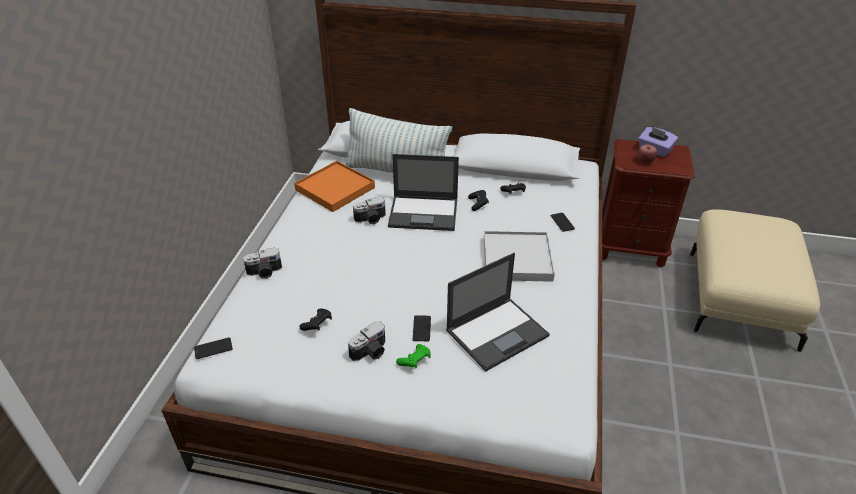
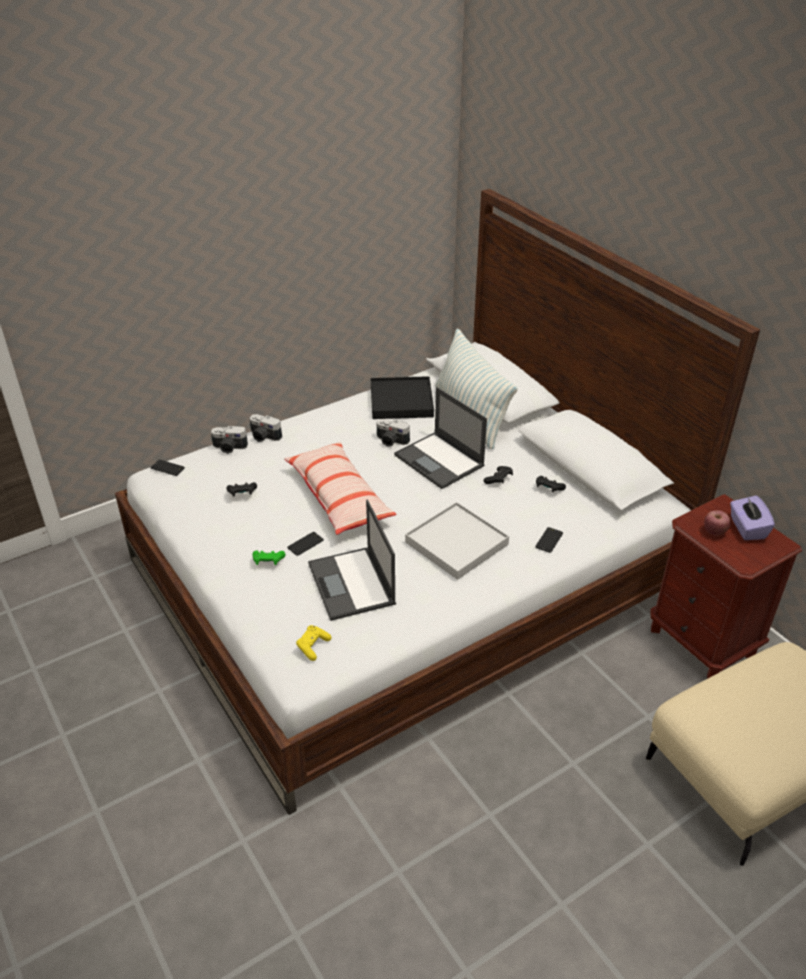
camera: 45 degrees right, 0 degrees up
orange tray [294,161,375,212] -> black tray [371,376,434,419]
camera [348,321,385,361] -> camera moved to [211,426,248,454]
laptop [446,253,550,371] -> laptop turned 60 degrees clockwise [308,500,396,621]
none -> pillow [284,442,396,535]
none -> yellow game controller [296,625,331,661]

